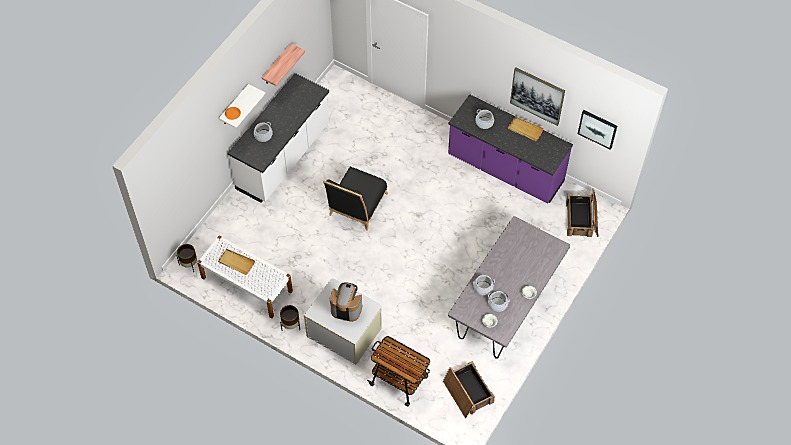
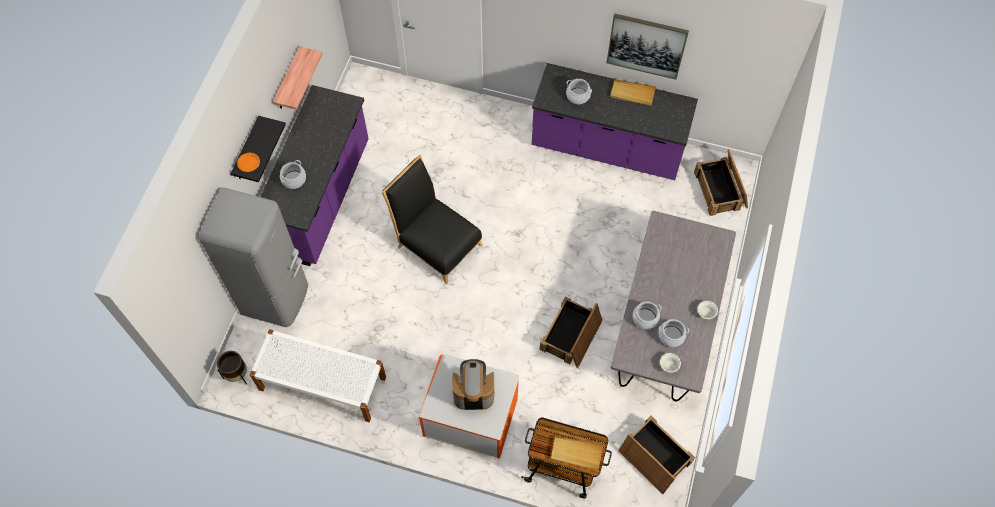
camera: 15 degrees left, 5 degrees up
beige tray [218,249,255,275] -> beige tray moved to [551,436,603,471]
white shelf [219,84,265,128] -> black shelf [230,116,286,182]
white counter [228,73,329,203] -> purple counter [260,85,369,266]
brown planter [280,305,300,330] -> none
beige nightstand [304,278,382,365] -> orange nightstand [419,354,519,459]
black chair [323,167,388,230] -> black chair turned 120 degrees clockwise [382,155,483,284]
picture [578,110,617,150] -> none
none -> grey fridge [199,187,308,327]
none -> crate [539,296,602,368]

